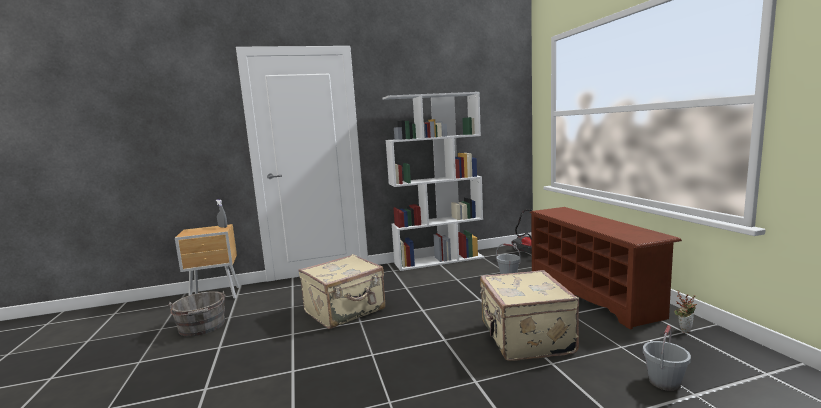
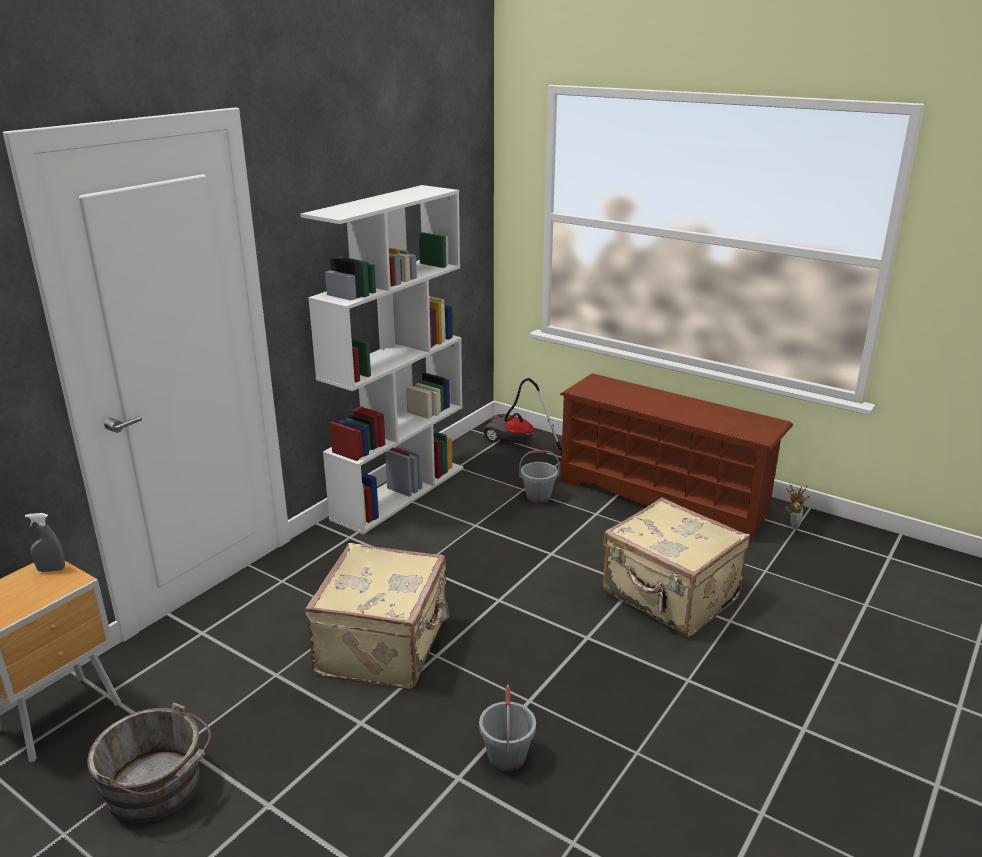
camera: 40 degrees left, 15 degrees up
grey bucket [643,325,691,391] -> grey bucket moved to [479,685,536,772]

